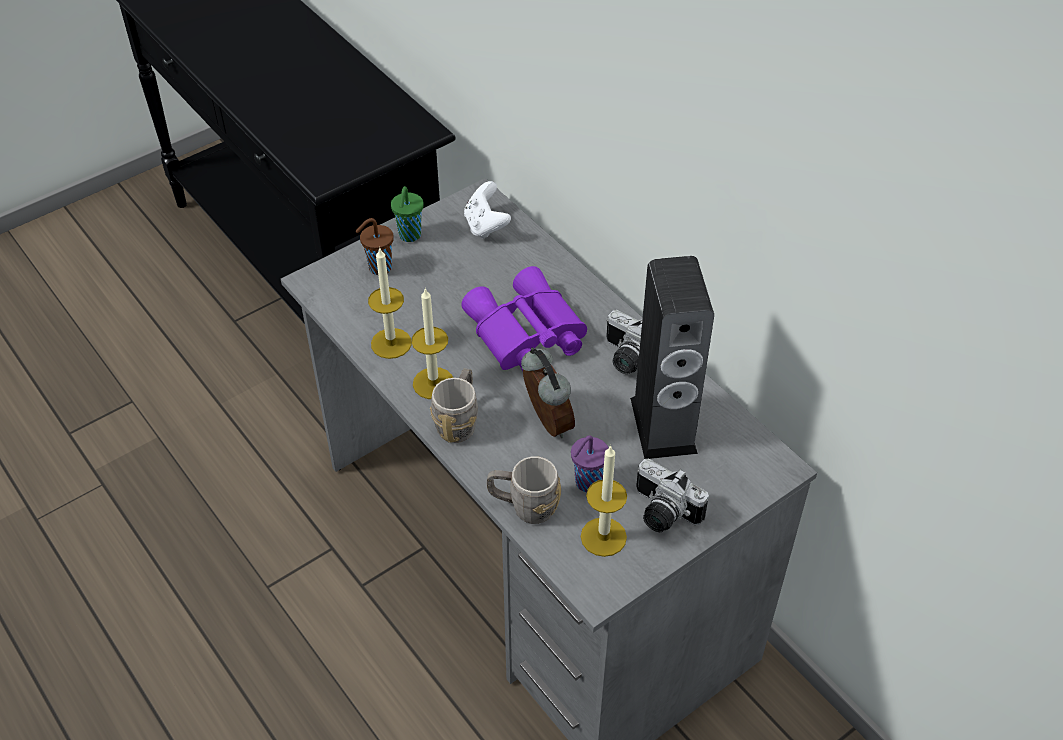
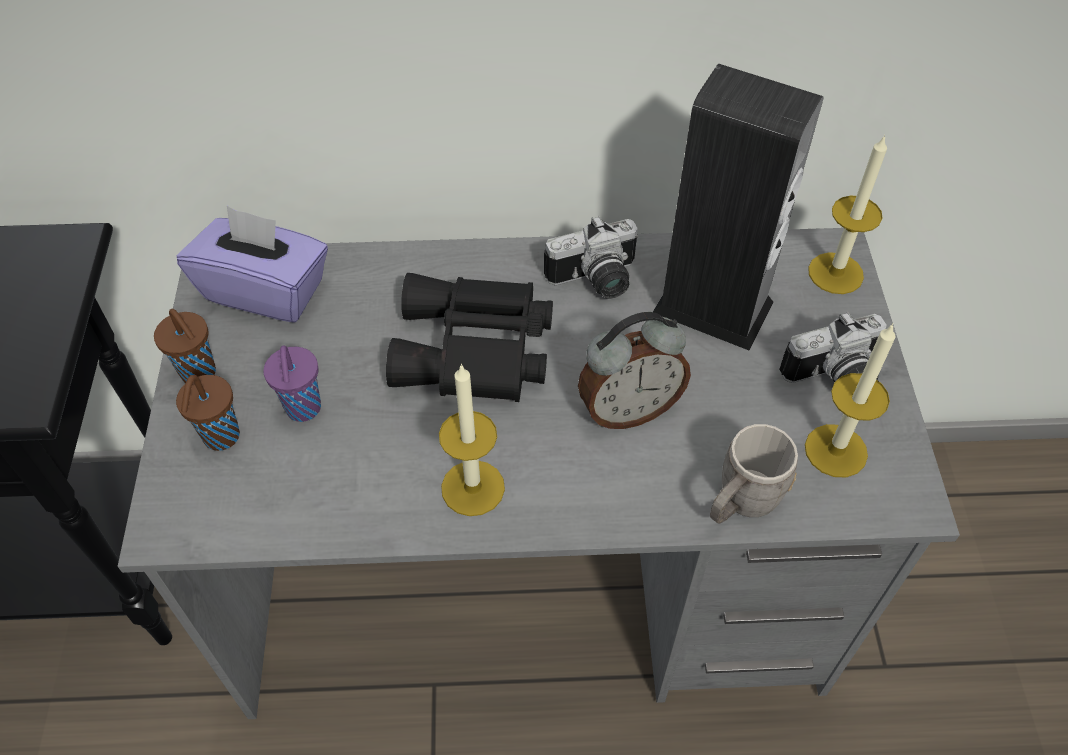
camera: 55 degrees left, 5 degrees up
candle [368,247,412,359] -> candle moved to [808,135,887,294]
green cup [391,186,424,242] -> brown cup [154,309,216,383]
grey mug [430,368,478,443] -> none
purple binoculars [461,266,587,371] -> black binoculars [386,273,553,402]
white game controller [464,181,511,239] -> purple tissue box [177,206,328,323]
alarm clock [521,347,575,438] -> alarm clock turned 150 degrees clockwise [578,312,691,429]
purple cup [571,435,609,492] -> purple cup moved to [263,345,321,422]

